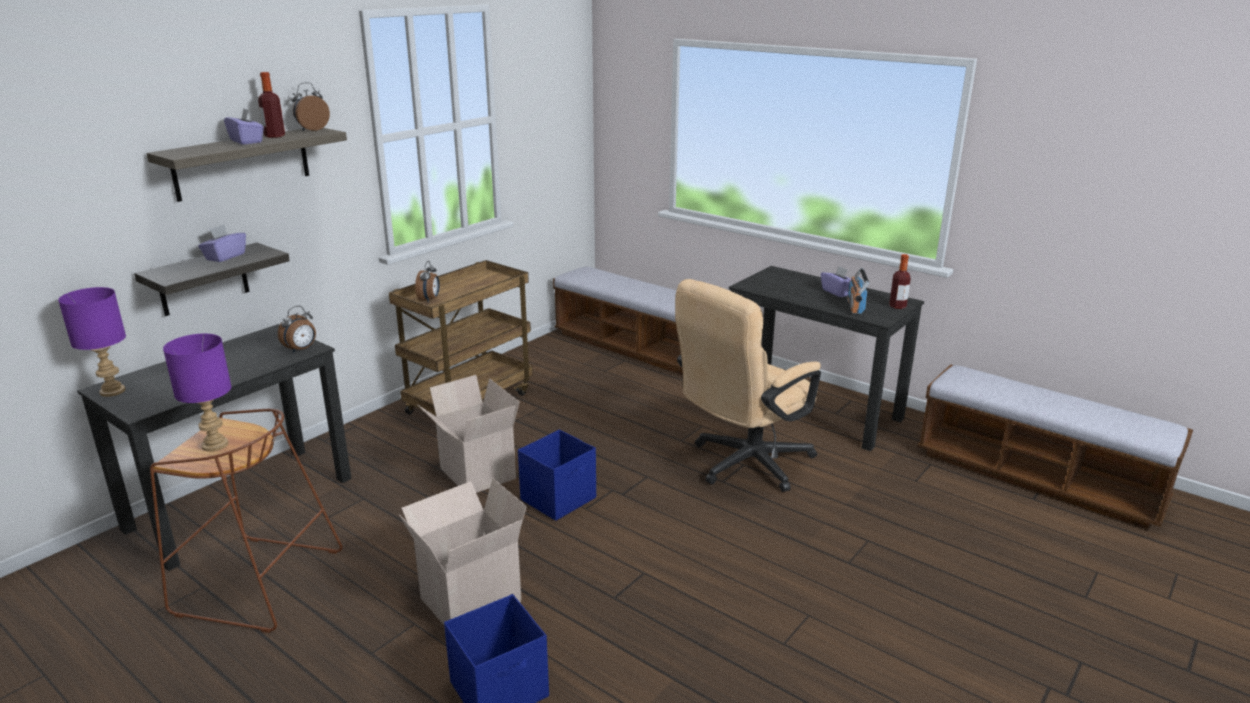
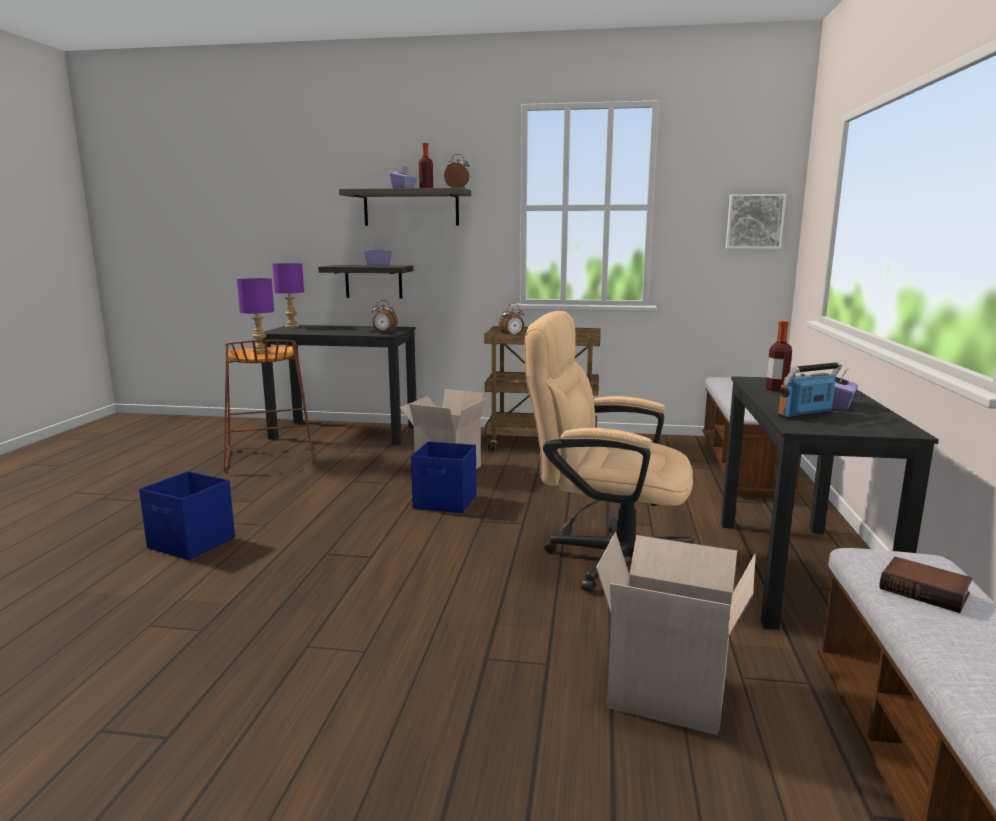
camera: 60 degrees right, 10 degrees down
cardboard box [399,478,527,625] -> cardboard box moved to [596,532,756,735]
bottle [889,254,911,309] -> bottle moved to [766,321,792,391]
none -> picture [726,194,786,249]
none -> book [880,557,972,613]

